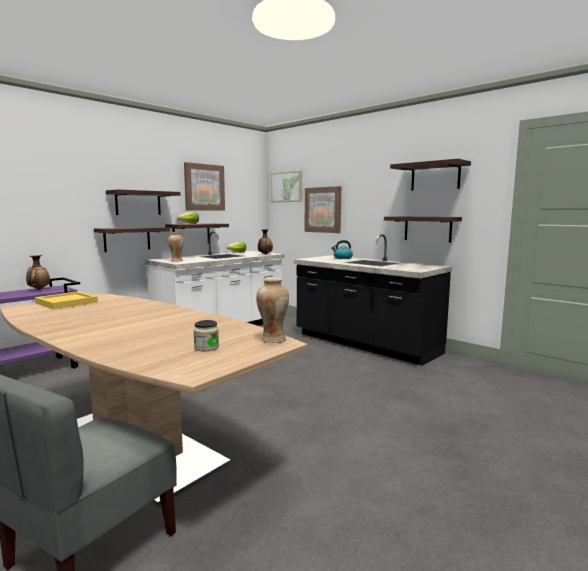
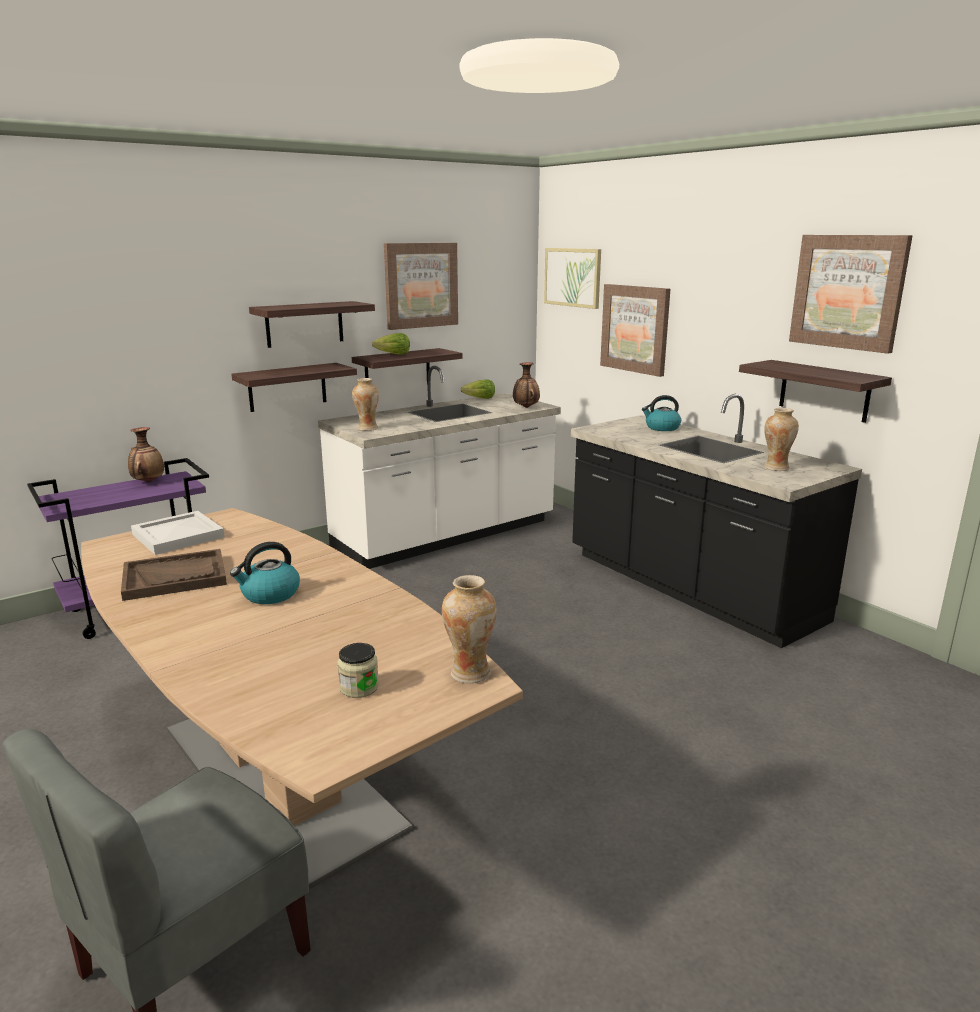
camera: 10 degrees right, 10 degrees up
yellow tray [35,291,98,309] -> white tray [131,511,225,555]
shelf [390,159,471,191] -> picture [789,235,913,354]
none -> brown tray [121,549,227,601]
none -> kettle [230,542,300,604]
none -> vase [764,408,799,471]

